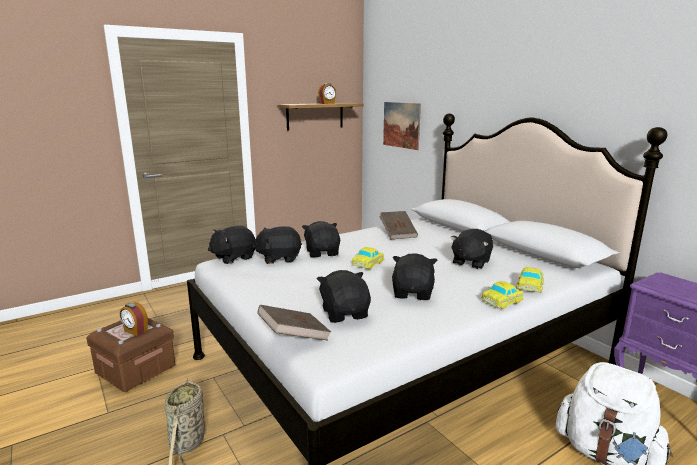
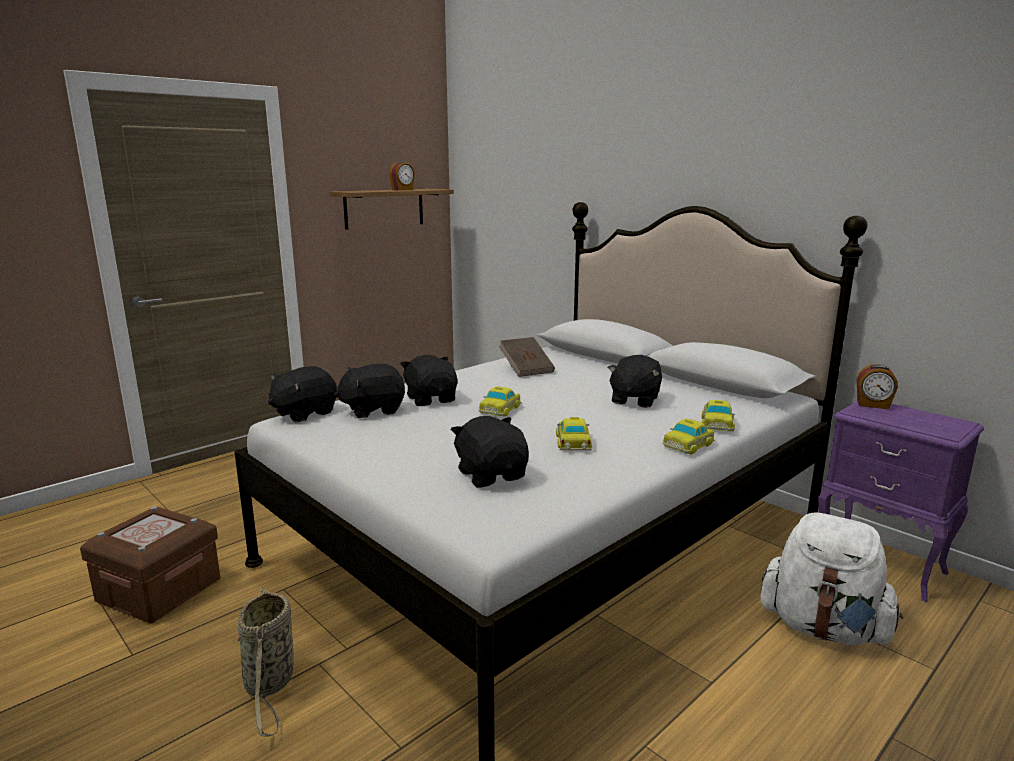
camera: 10 degrees left, 0 degrees up
alarm clock [120,302,148,336] -> alarm clock moved to [857,364,898,409]
brown book [257,305,331,340] -> none
picture [383,102,421,150] -> none
black plush toy [392,253,437,300] -> toy car [556,417,592,451]

